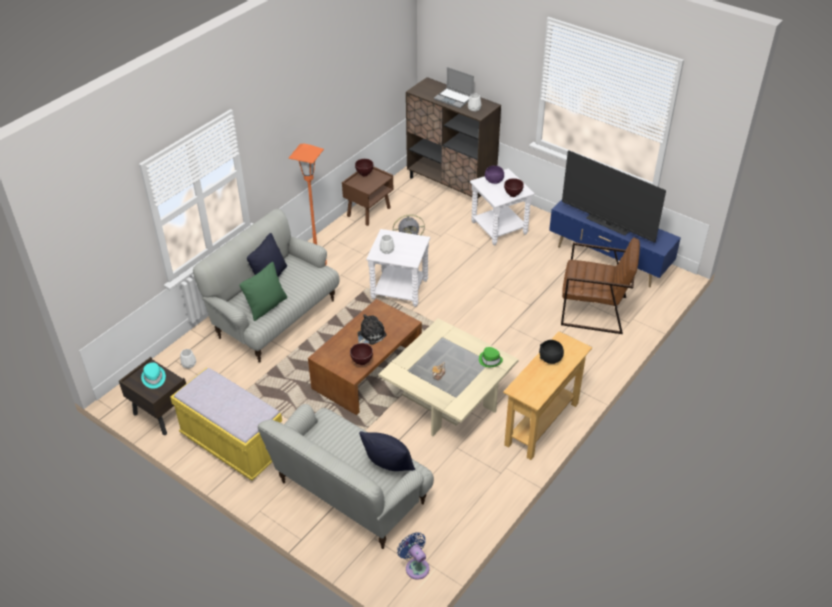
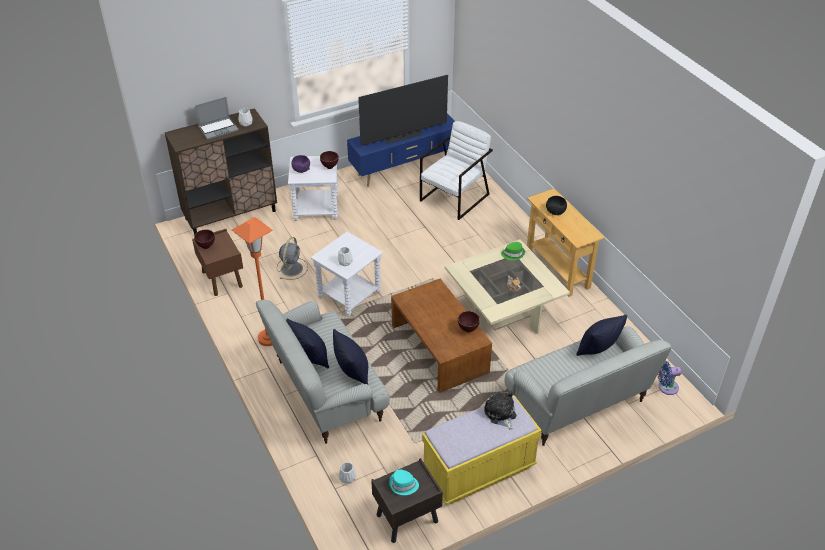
camera: 65 degrees left, 0 degrees up
green pillow [239,262,287,321] -> black pillow [333,329,368,384]
plush toy [357,314,387,345] -> plush toy moved to [484,391,516,430]
brown armchair [561,237,640,334] -> white armchair [420,121,493,220]

